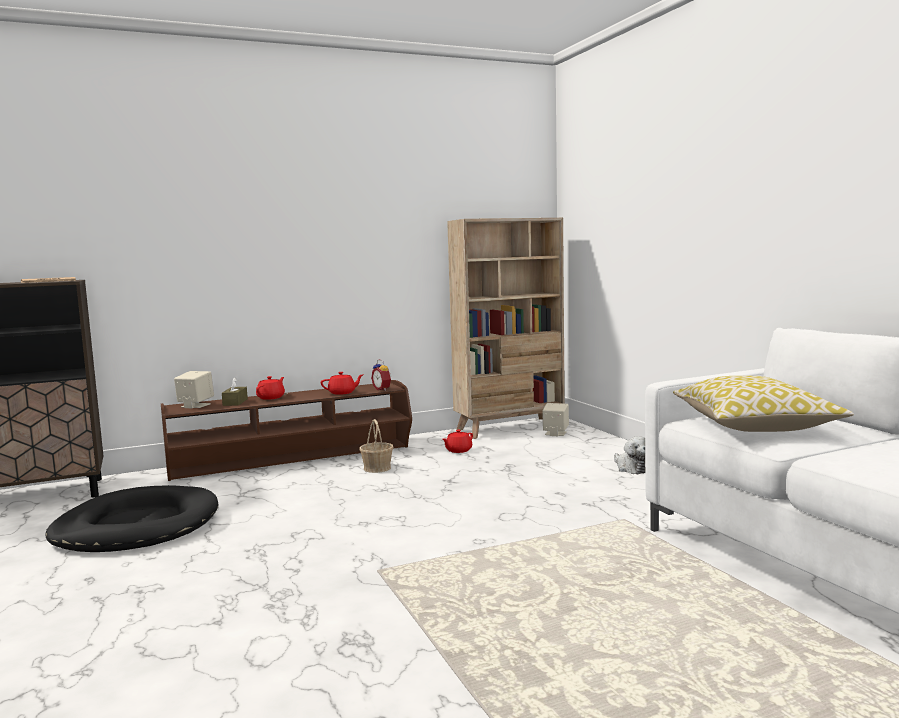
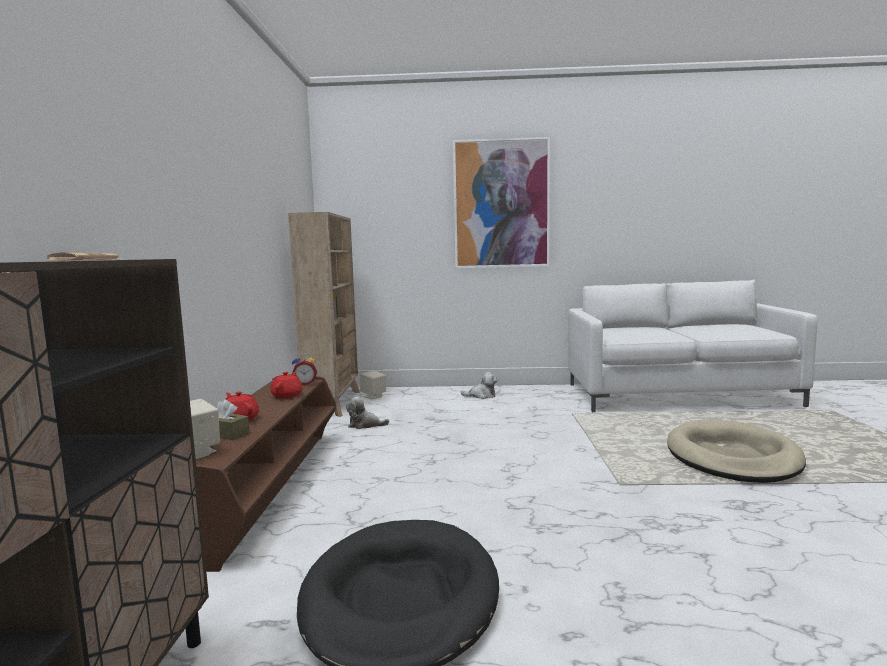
camera: 65 degrees left, 0 degrees up
basket [359,419,393,473] -> none
red teapot [443,430,473,453] -> plush toy [346,397,389,429]
pillow [673,376,854,432] -> none
none -> picture [453,137,550,268]
none -> beige dog bed [667,420,806,483]

